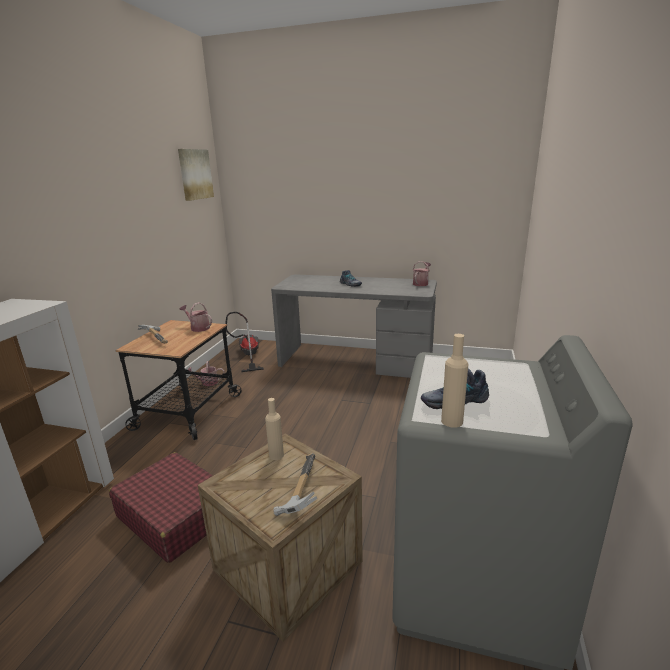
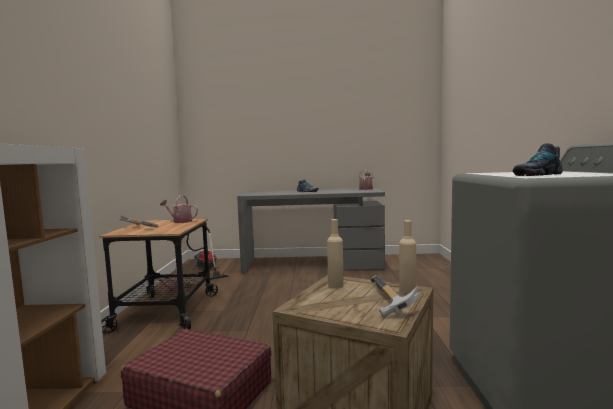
camera: 15 degrees left, 15 degrees down
picture [178,149,214,201] -> none
beige bottle [441,334,468,428] -> beige bottle moved to [399,220,416,294]

